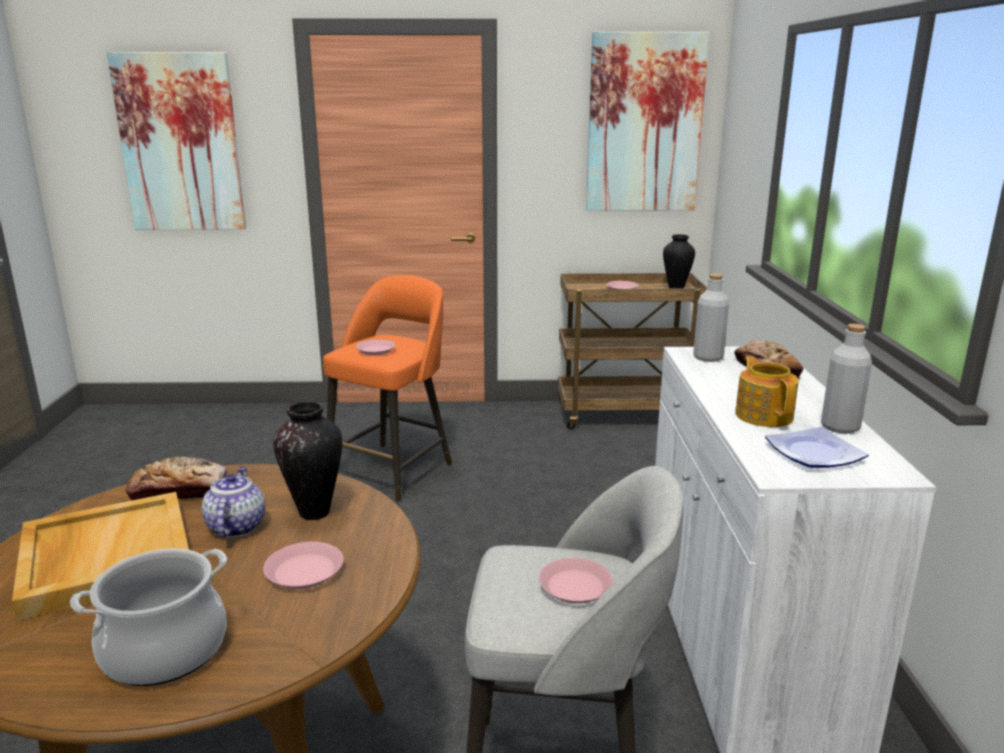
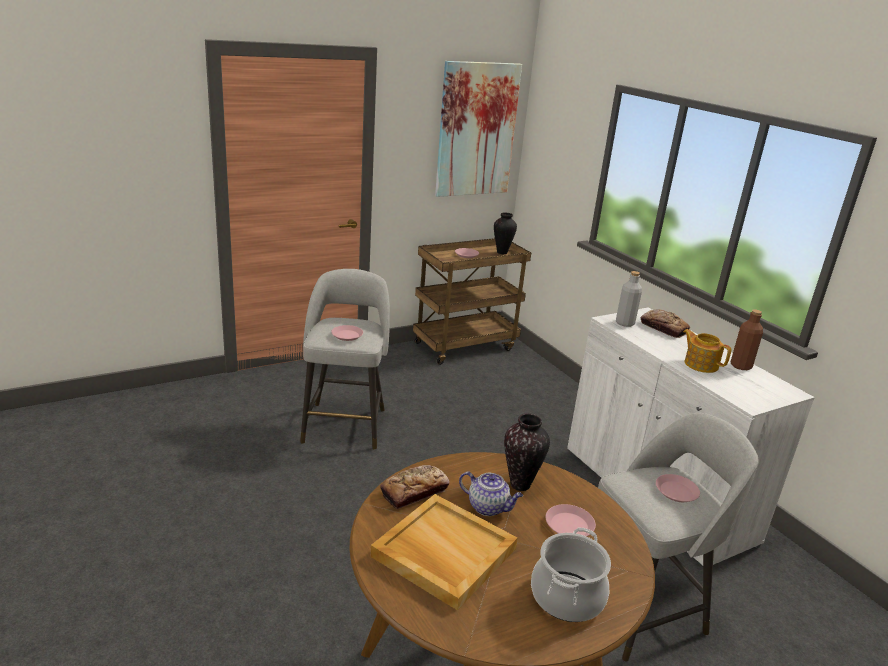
camera: 30 degrees left, 5 degrees up
picture [107,52,246,230] -> none
teapot [202,467,265,537] -> teapot turned 150 degrees clockwise [459,471,523,516]
orange stool [323,275,452,502] -> grey stool [300,269,390,450]
plate [765,427,869,468] -> none
grey bottle [821,324,872,434] -> brown bottle [731,309,763,370]

